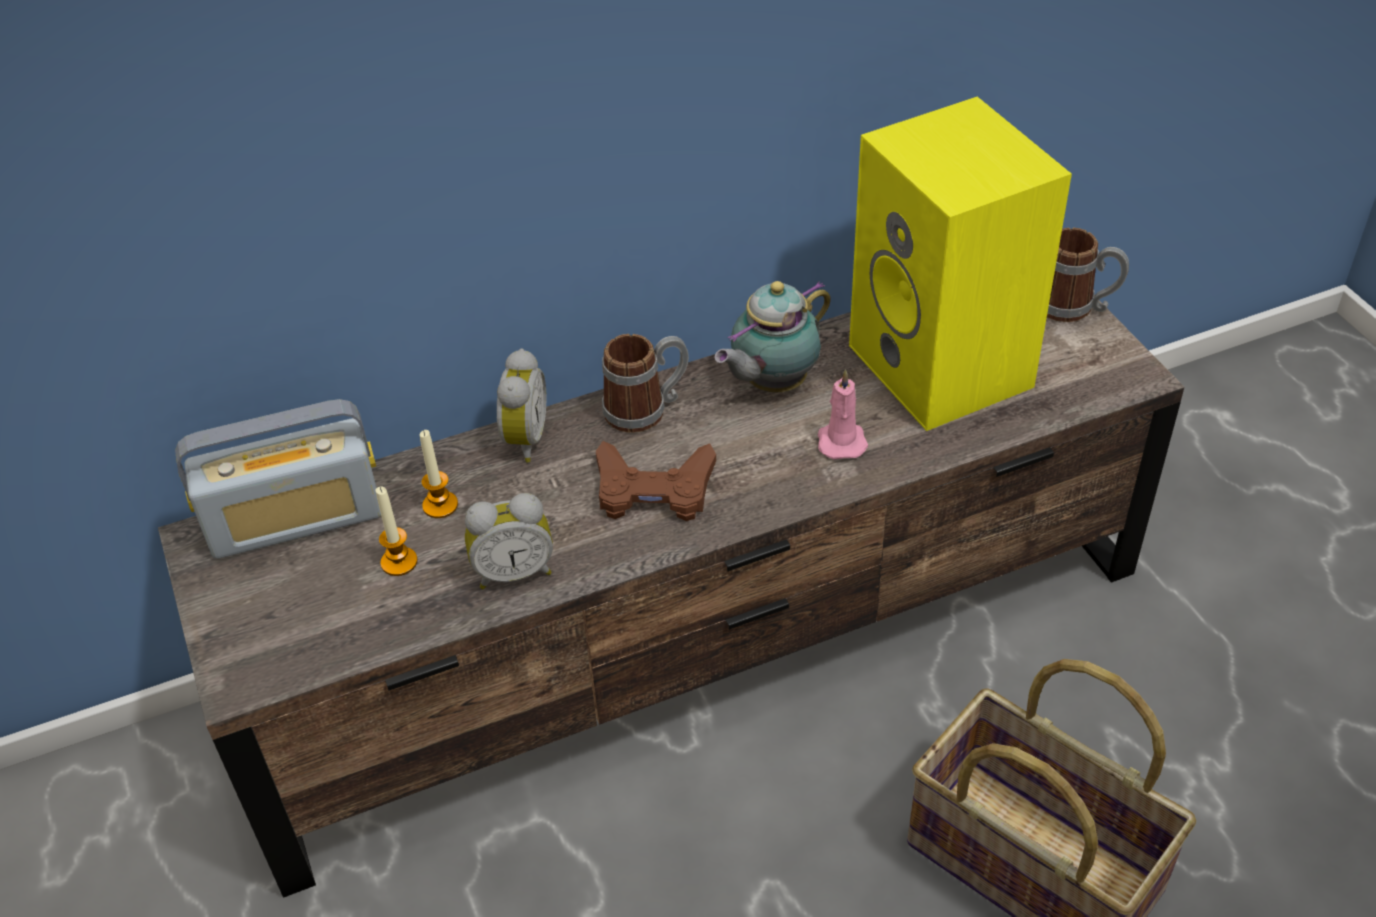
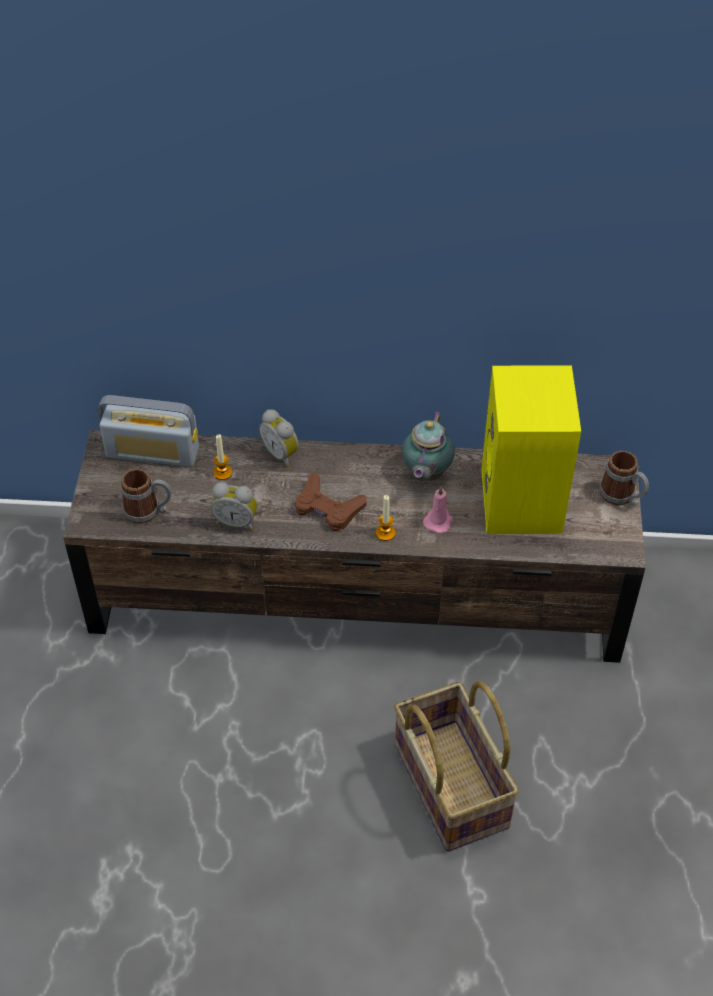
camera: 25 degrees right, 5 degrees up
candle [375,487,418,576] -> candle moved to [376,495,395,541]
alarm clock [497,348,546,463] -> alarm clock turned 105 degrees clockwise [259,409,299,467]
mug [602,334,689,433] -> mug moved to [121,469,172,524]
teapot [714,281,830,392] -> teapot turned 60 degrees counterclockwise [402,411,455,481]

